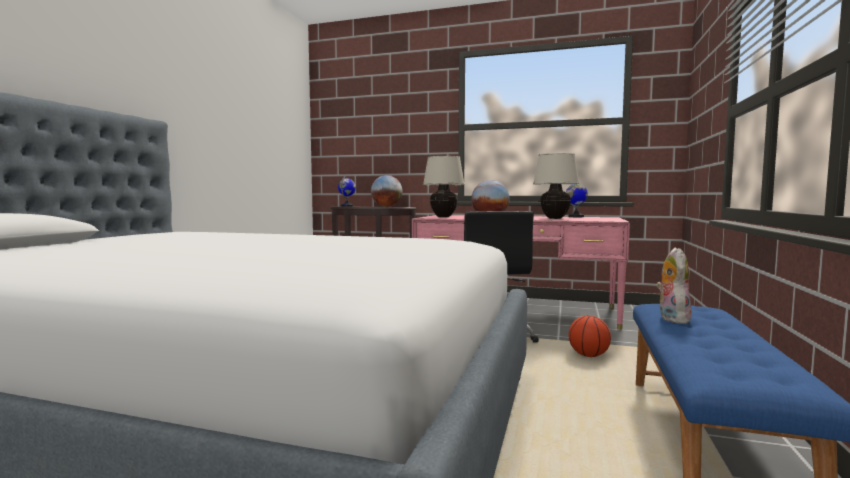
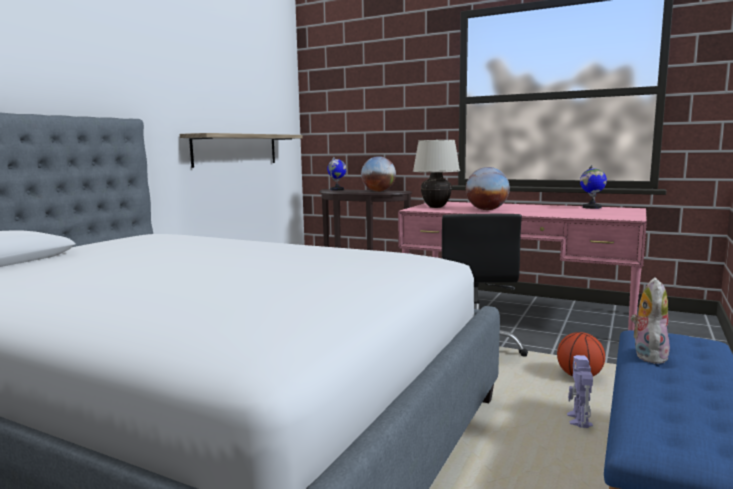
camera: 10 degrees right, 5 degrees up
beige table lamp [533,153,580,219] -> none
none -> shelf [180,133,303,168]
none -> toy robot [567,355,593,428]

